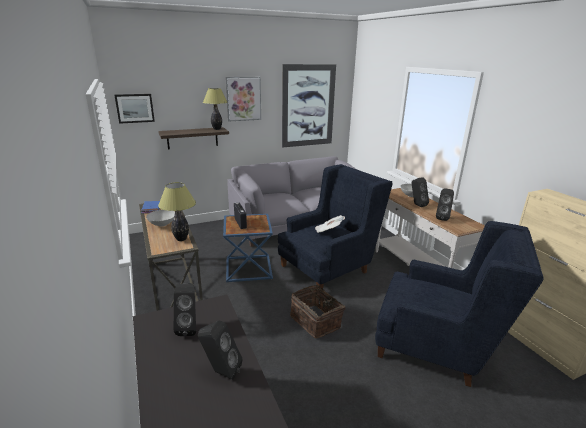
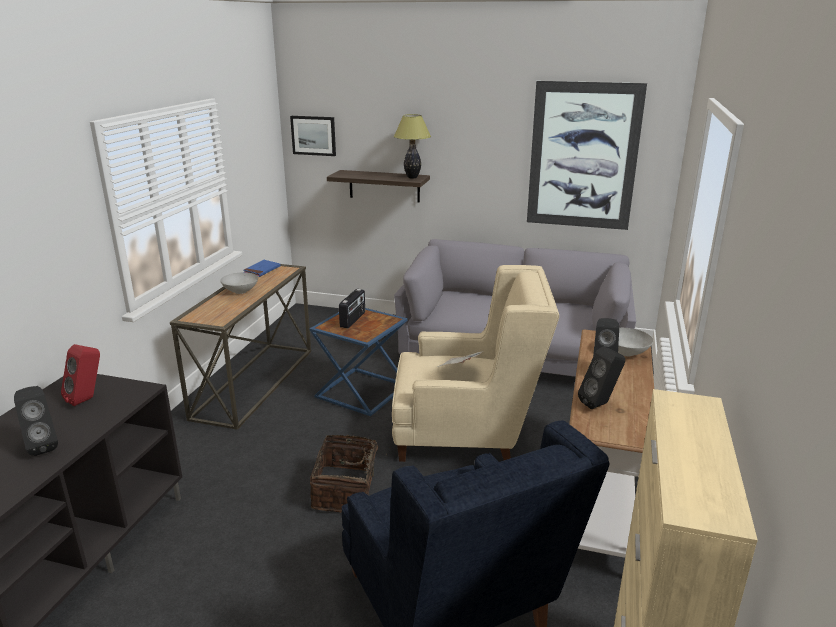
camera: 40 degrees right, 0 degrees up
table lamp [158,182,196,241] -> none
black speaker [174,283,196,336] -> red speaker [61,344,100,406]
picture [226,77,261,121] -> none
blue armchair [278,164,393,289] -> beige armchair [392,265,559,462]

